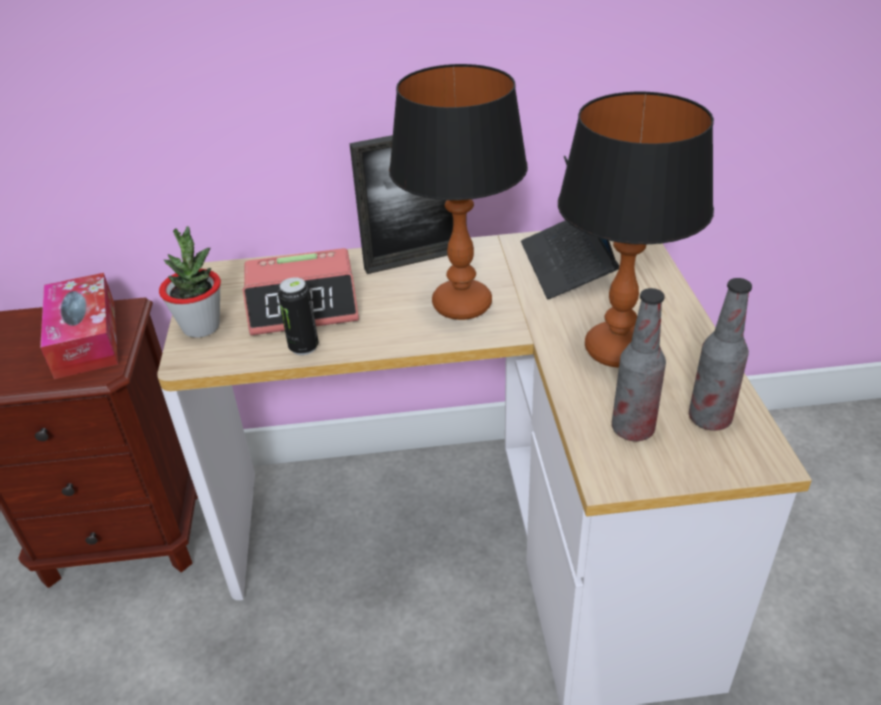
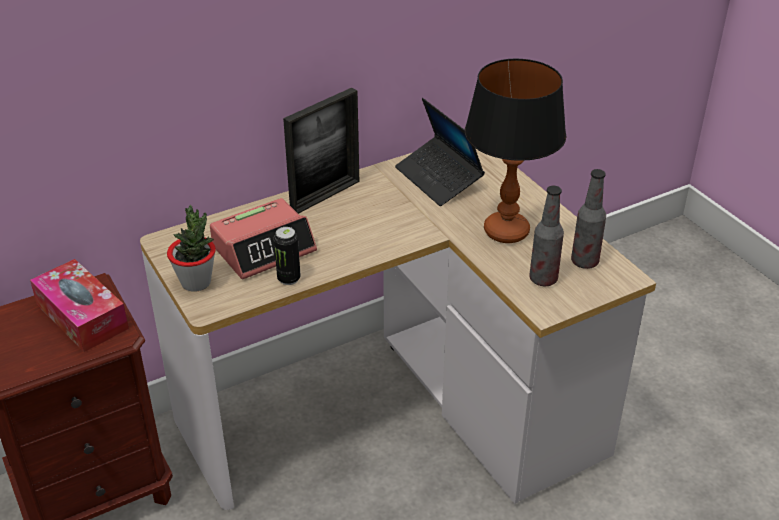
camera: 25 degrees left, 0 degrees up
table lamp [389,64,528,320] -> none

